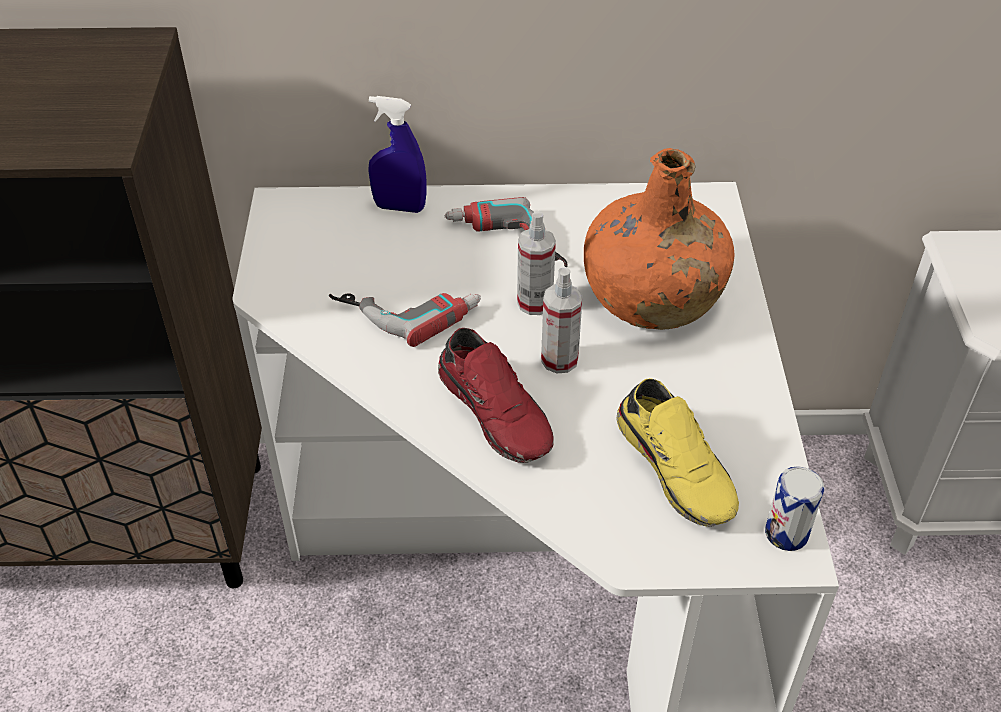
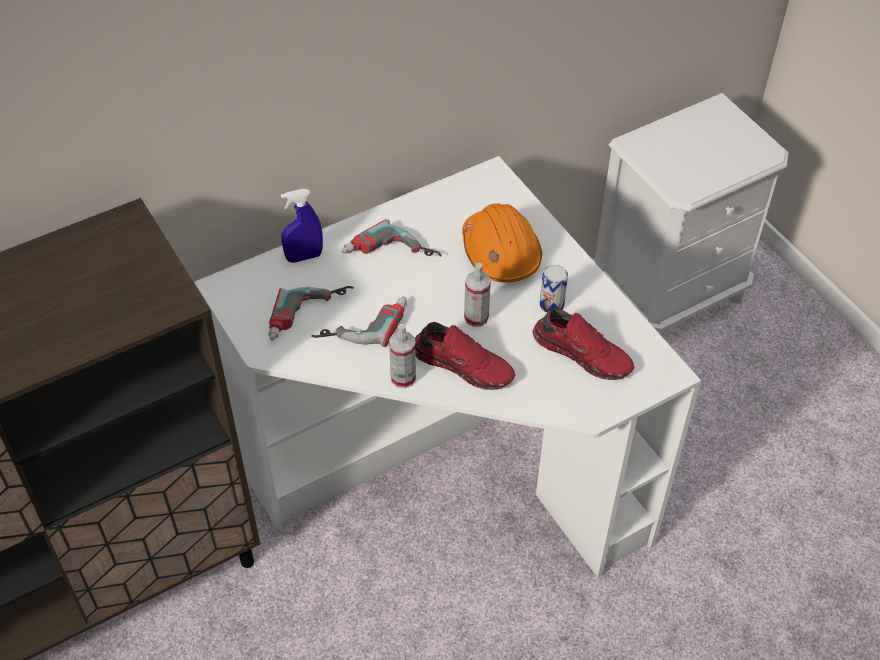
camera: 30 degrees left, 5 degrees up
spray bottle [517,211,556,315] -> spray bottle moved to [389,324,416,388]
orange bottle [584,148,734,330] -> orange hard hat [462,203,542,283]
yellow shoe [616,378,739,527] -> red shoe [532,308,634,380]
can [765,466,824,551] -> can moved to [540,265,568,313]
none -> power drill [268,286,354,341]

